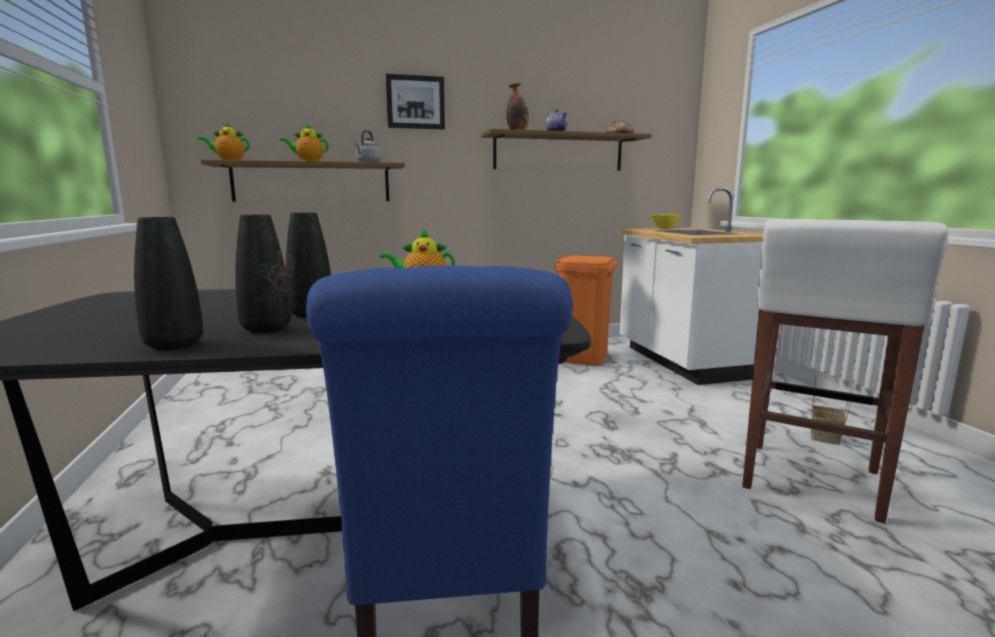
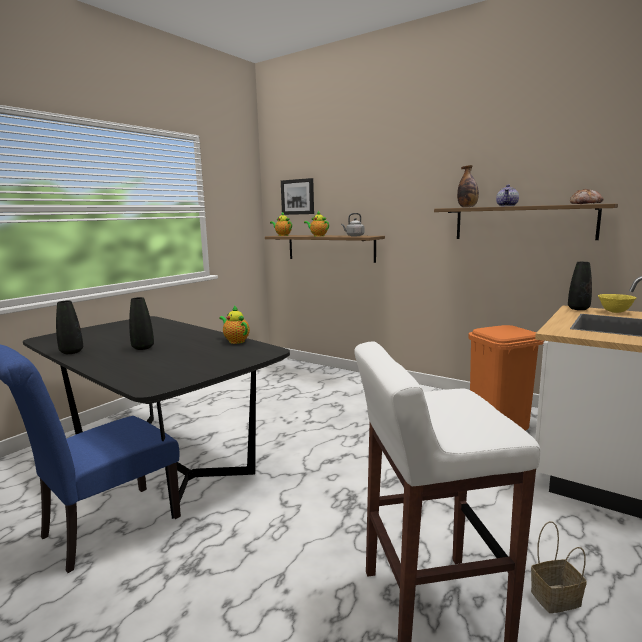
camera: 50 degrees right, 0 degrees up
black vase [235,215,291,334] -> black vase moved to [568,262,592,310]
picture [386,74,445,130] -> picture moved to [281,178,314,215]

